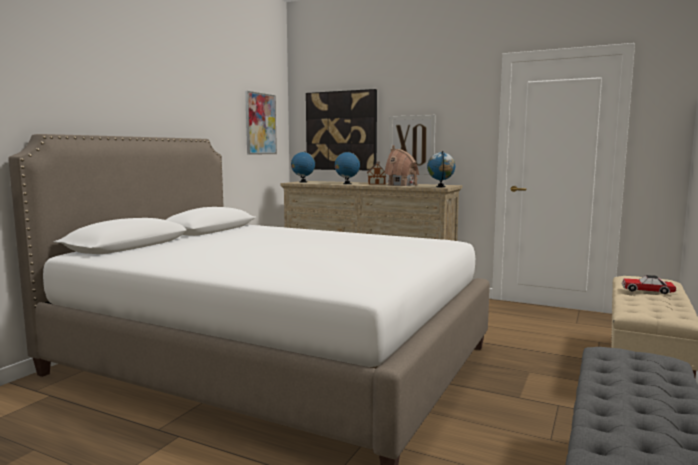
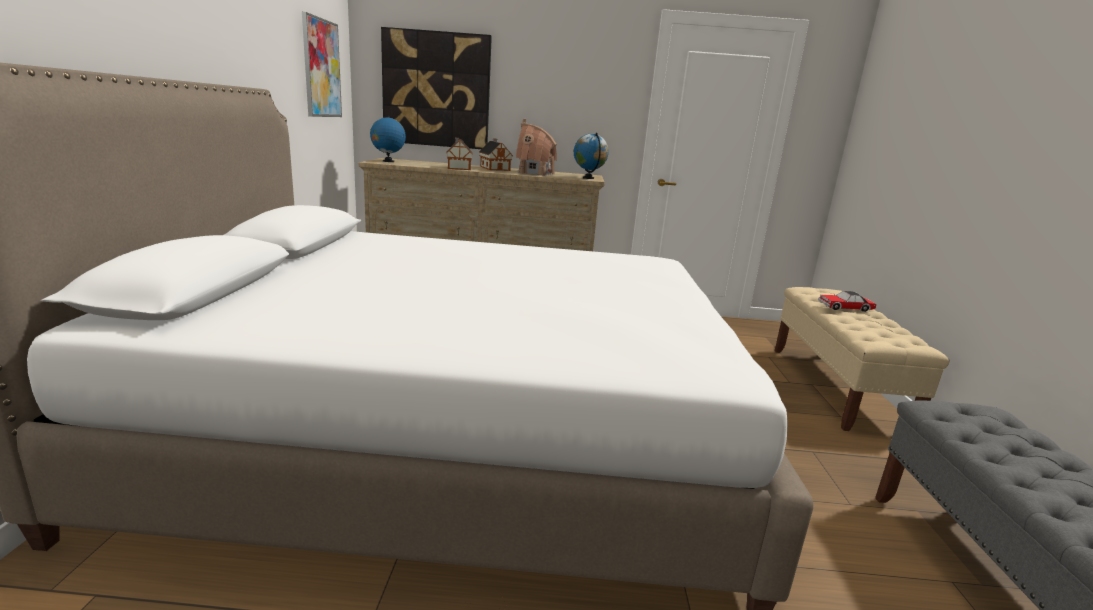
camera: 25 degrees left, 10 degrees up
globe [335,151,360,184] -> toy house [446,138,473,170]
picture [389,115,436,175] -> none

